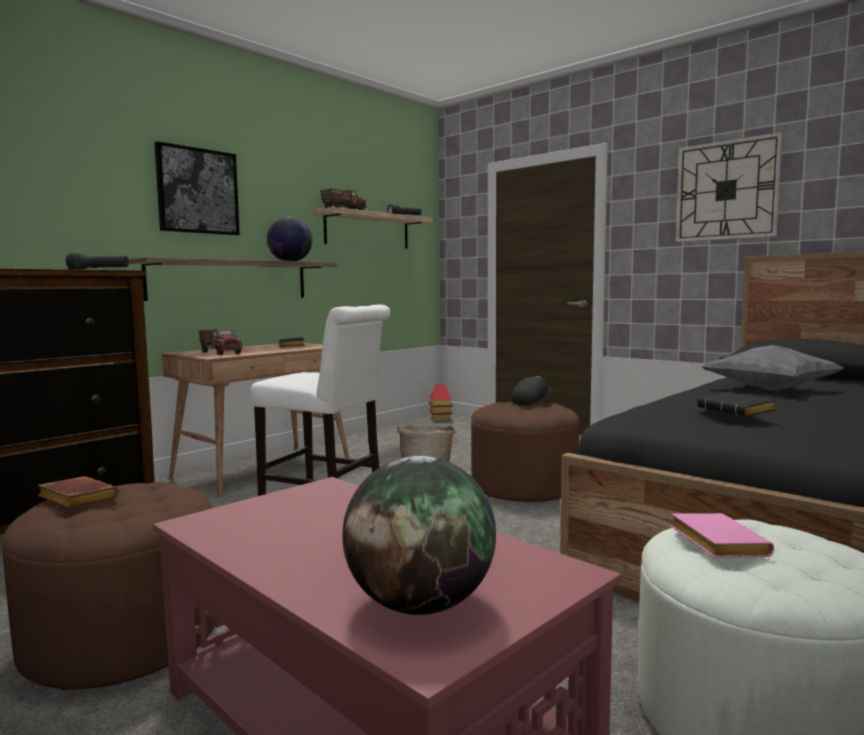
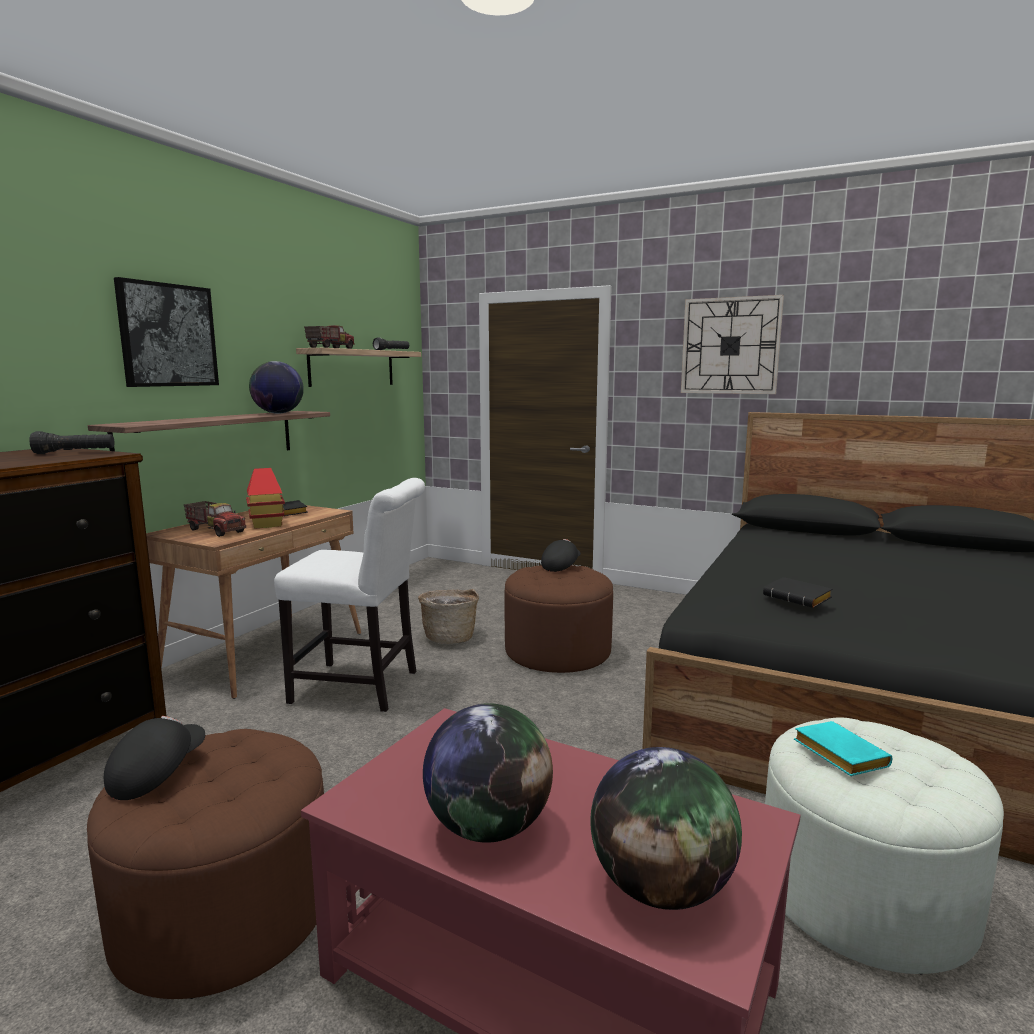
camera: 15 degrees left, 5 degrees up
brown book [38,476,119,508] -> black cap [104,716,205,800]
toy house [429,385,453,421] -> toy house moved to [246,468,285,529]
pink book [671,513,774,558] -> turquoise book [794,721,892,776]
grey pillow [701,345,844,391] -> none
none -> globe [423,703,553,843]

